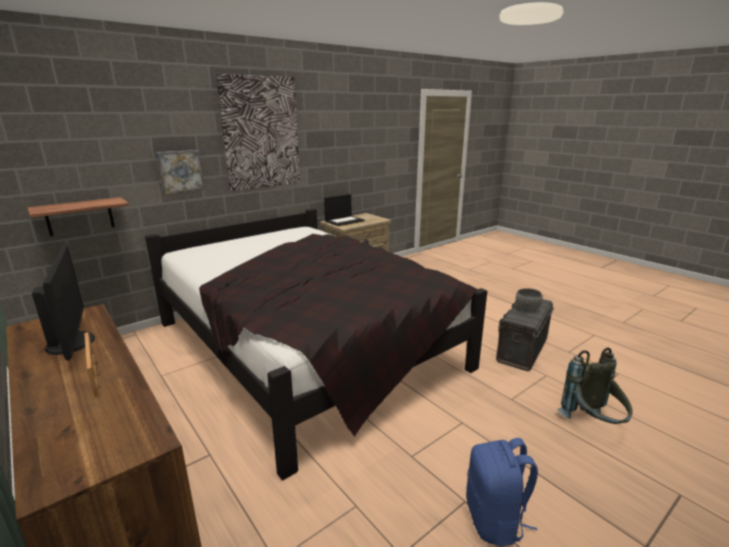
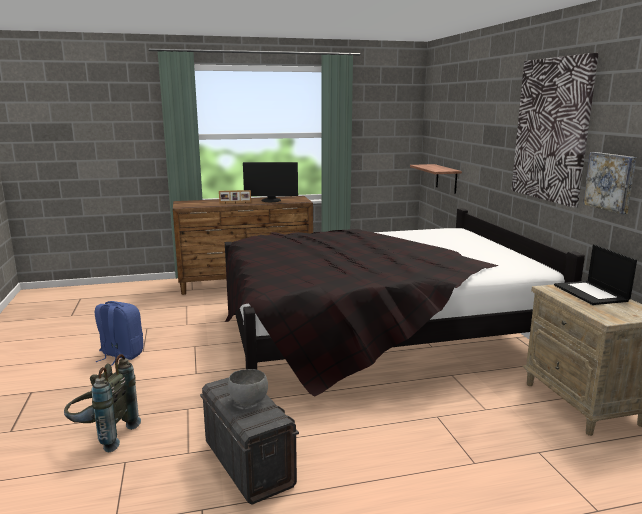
camera: 115 degrees right, 5 degrees down
picture [156,150,204,194] -> picture moved to [583,152,636,214]

